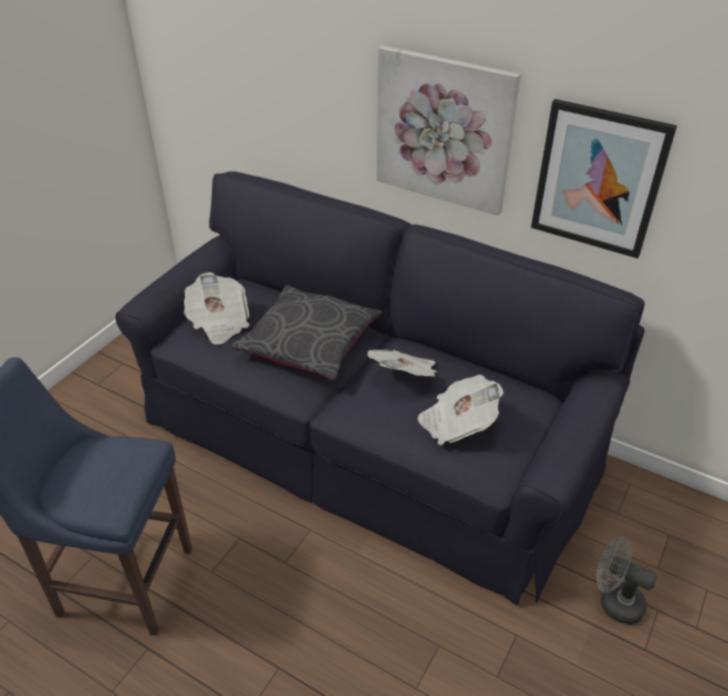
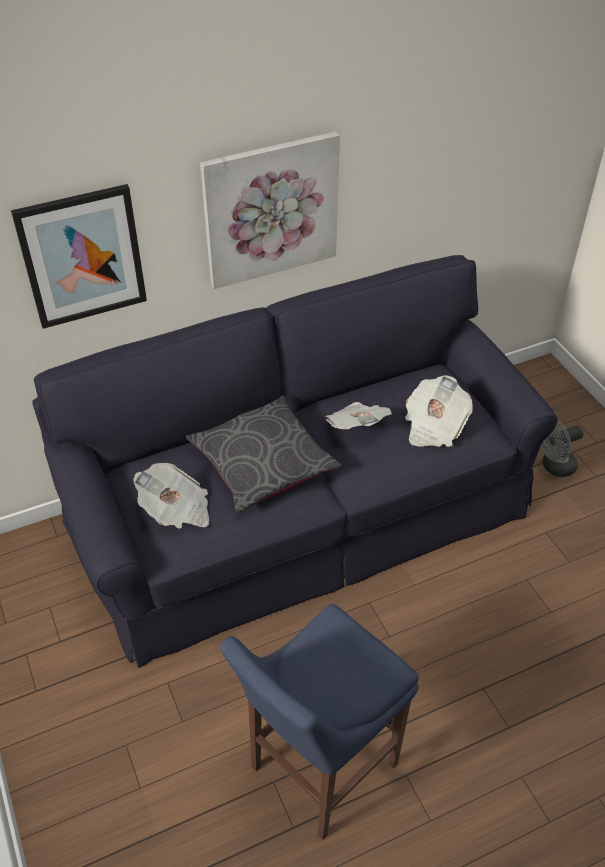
camera: 55 degrees left, 5 degrees up
picture [531,99,677,259] -> picture moved to [11,184,147,329]

